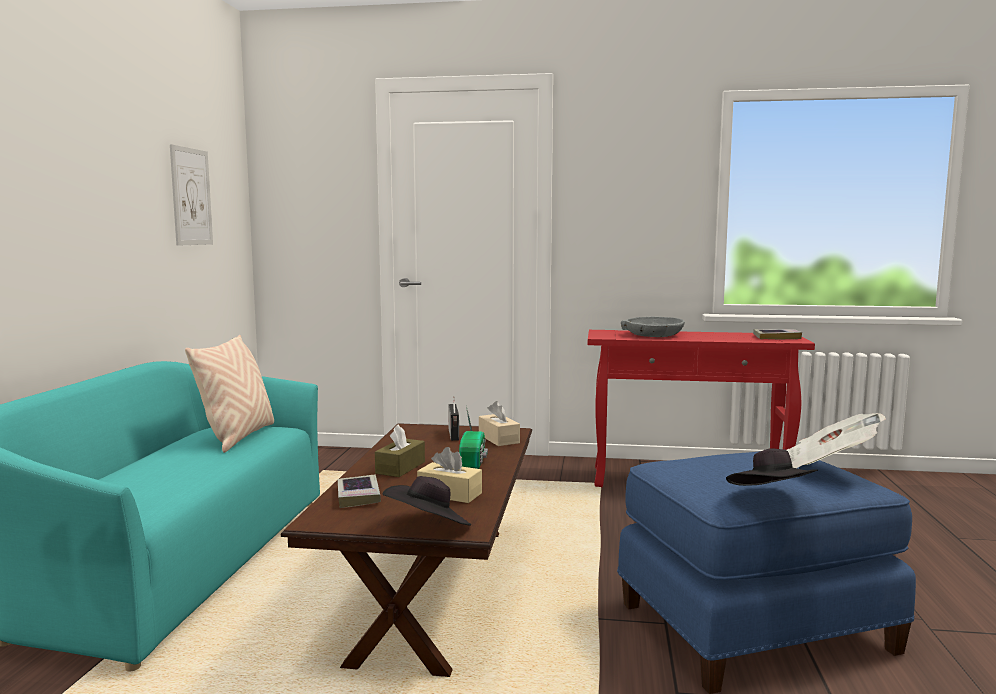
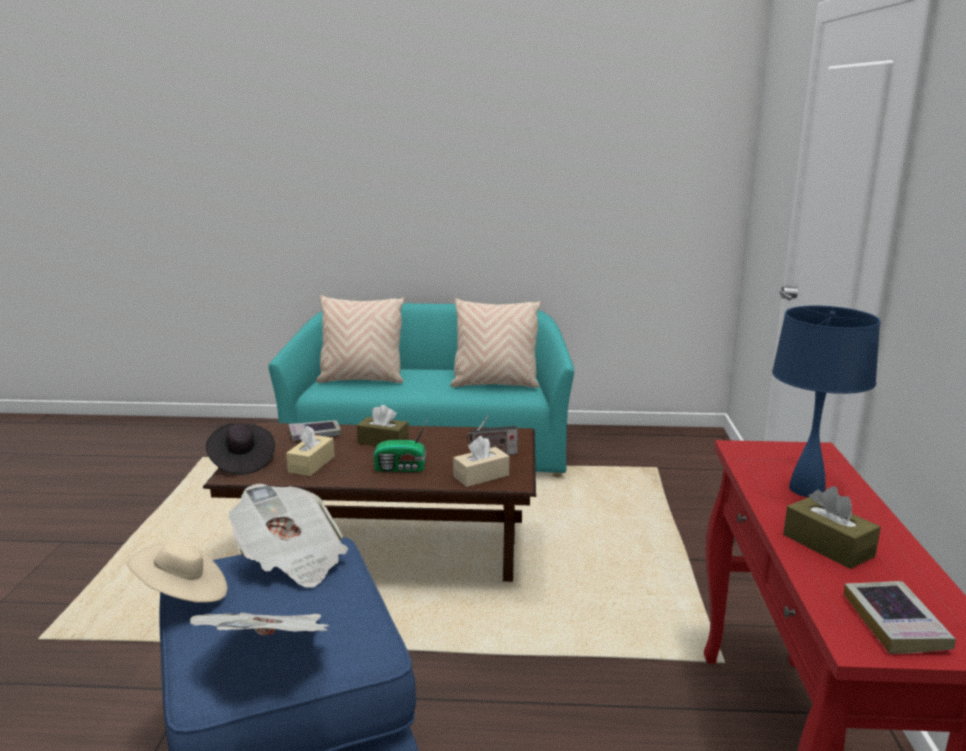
camera: 85 degrees right, 10 degrees up
picture [170,144,213,246] -> none
grey bowl [621,317,685,337] -> blue table lamp [772,305,881,497]
black hat [726,449,818,486] -> beige hat [127,542,227,603]
none -> newspaper [229,484,348,588]
none -> beige pillow [316,295,405,383]
none -> brown tissue box [783,486,881,569]

